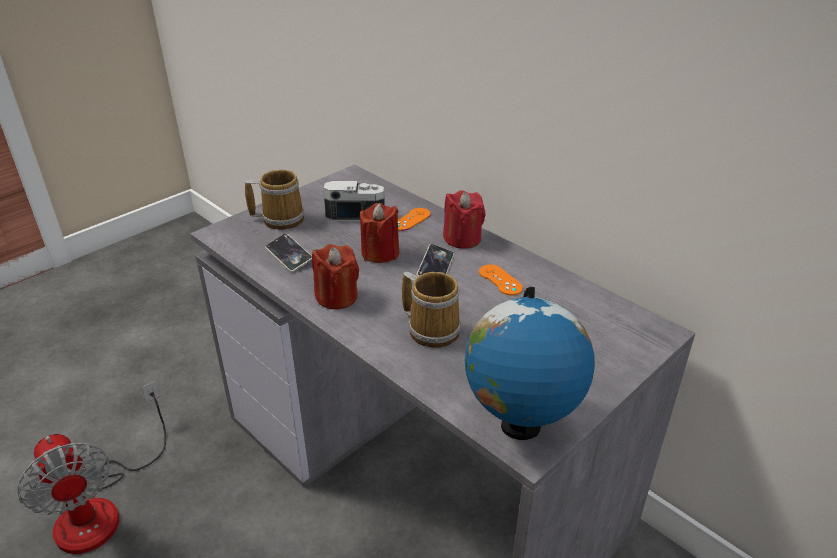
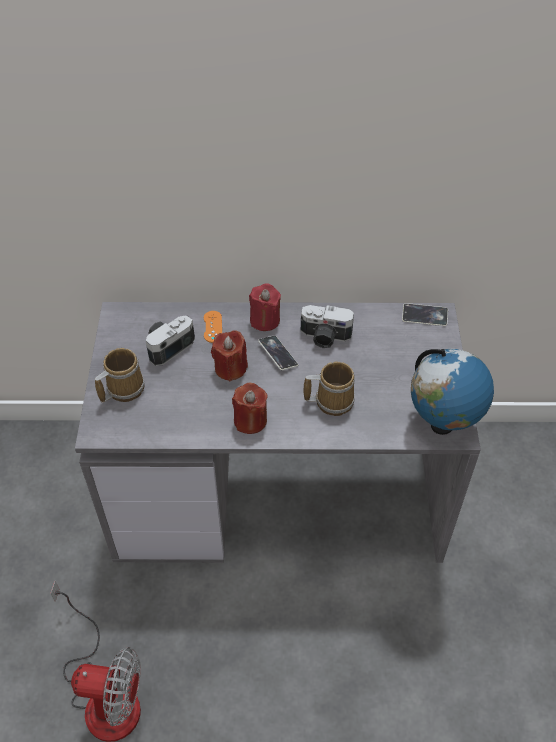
camera: 45 degrees left, 15 degrees up
phone [266,234,312,272] -> phone moved to [402,303,448,326]
orange game controller [479,264,523,295] -> camera [301,305,354,348]

